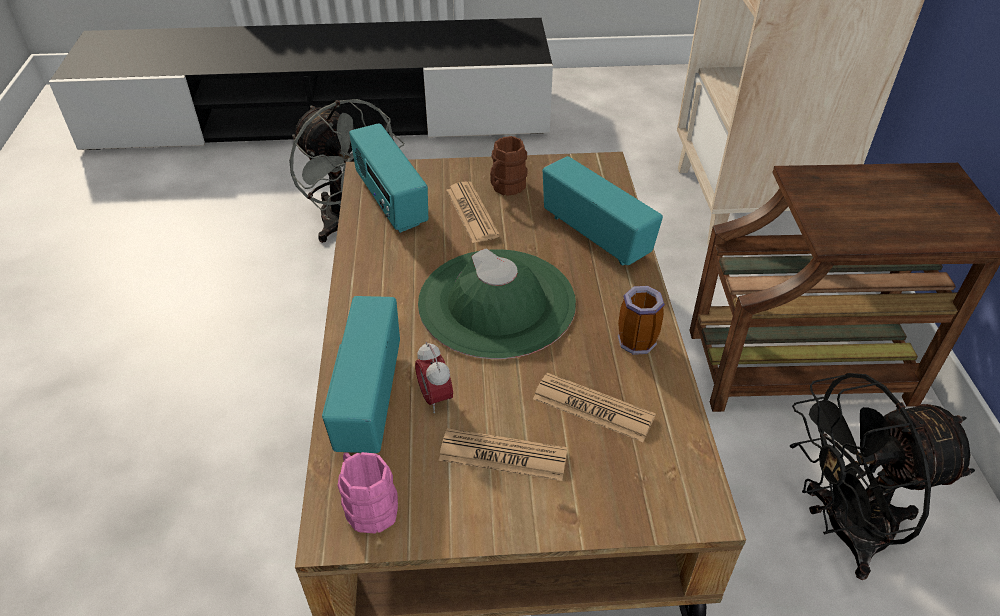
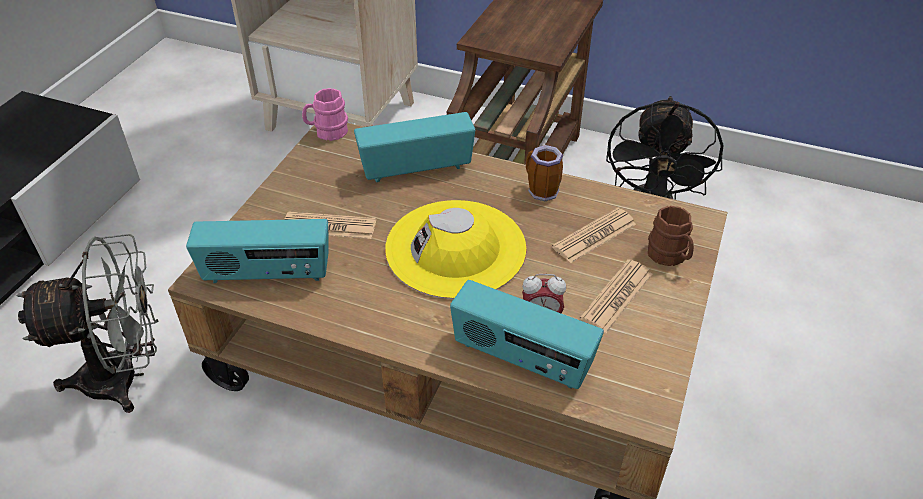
camera: 65 degrees left, 0 degrees up
pink mug [338,452,398,533] -> pink mug moved to [302,88,348,141]
green hat [418,248,576,359] -> yellow hat [385,200,527,299]
brown mug [490,136,528,196] -> brown mug moved to [648,206,694,266]

